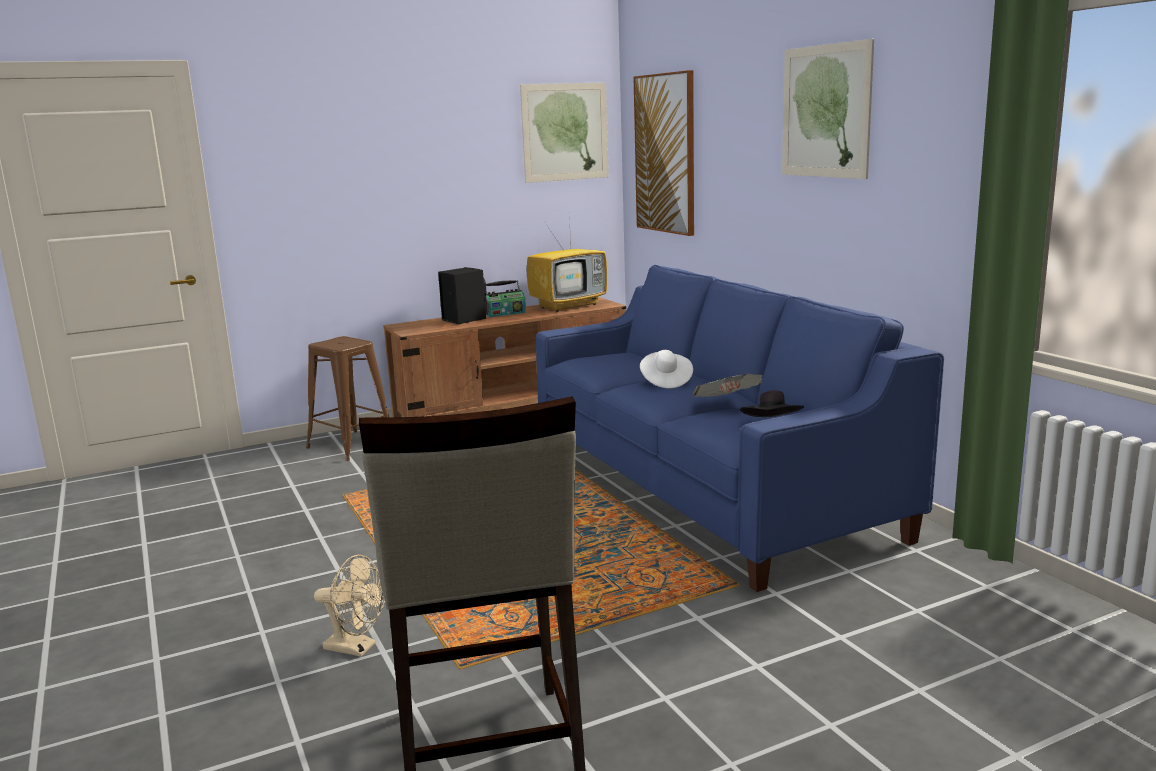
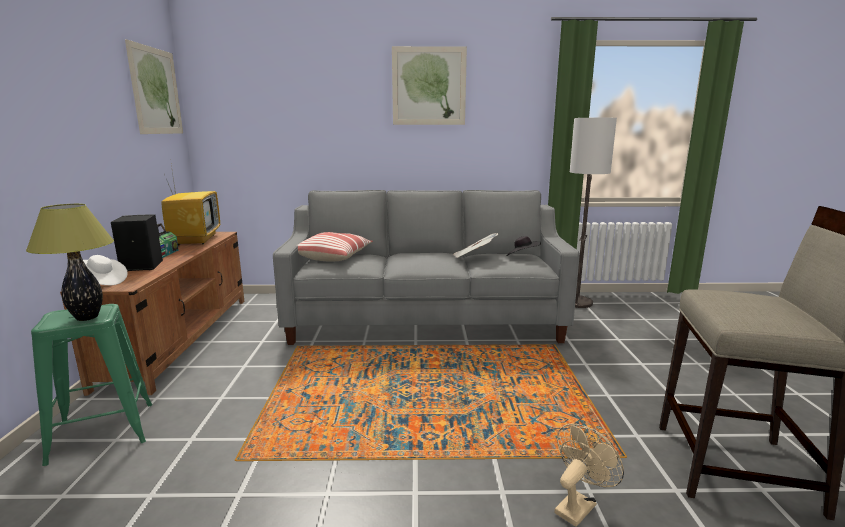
camera: 65 degrees left, 0 degrees up
brown stool [306,336,389,461] -> green stool [31,304,152,466]
blue sofa [536,265,944,592] -> grey sofa [273,190,580,345]
picture [634,70,694,236] -> none
white hat [640,350,693,388] -> white hat moved to [83,255,128,285]
none -> table lamp [26,204,114,321]
none -> pillow [296,232,373,262]
none -> floor lamp [570,118,617,308]

